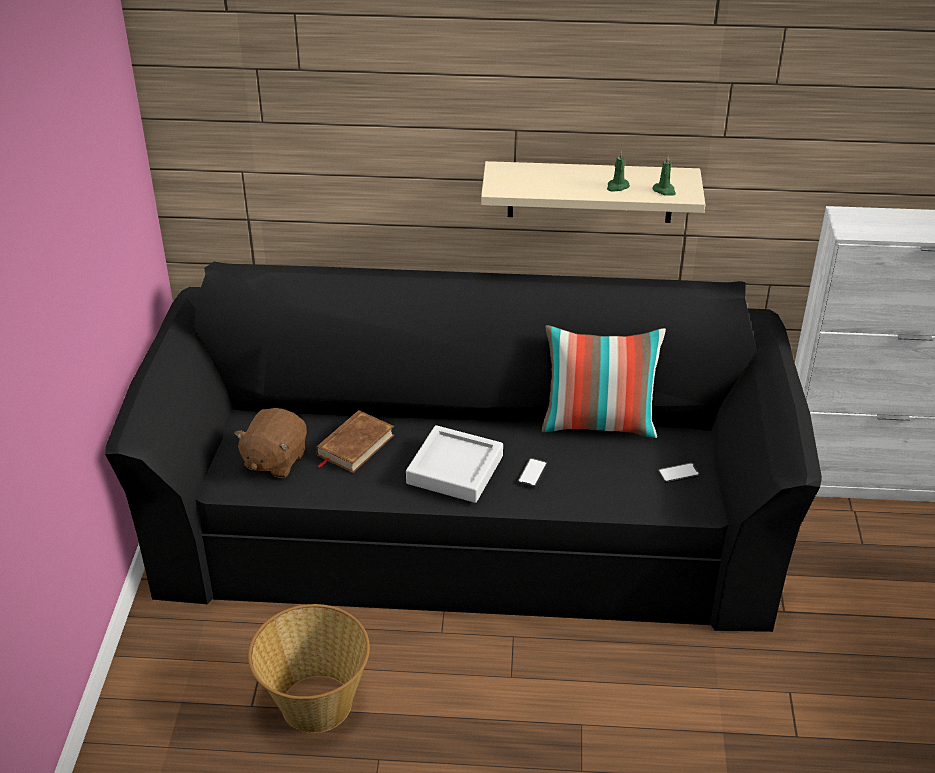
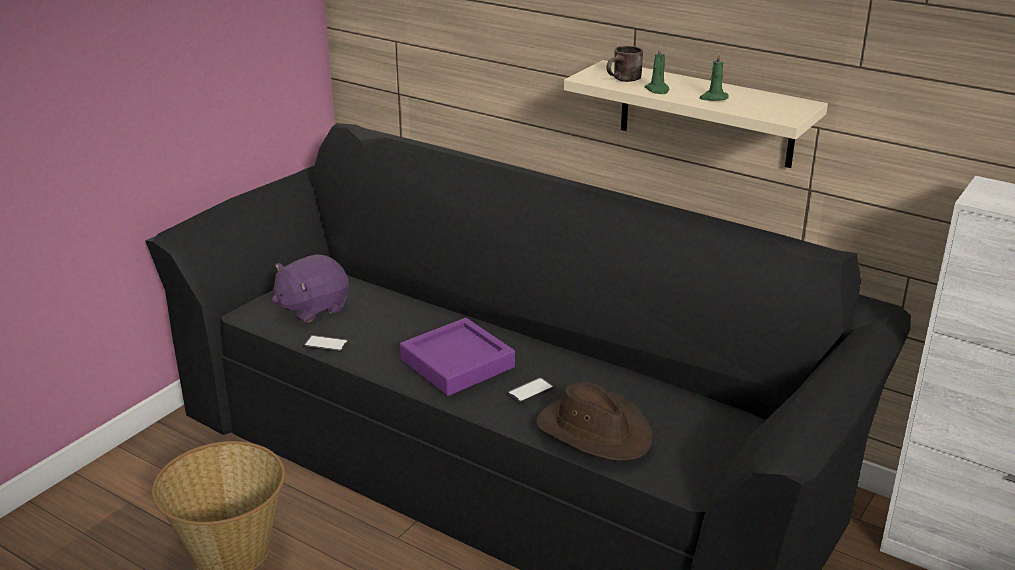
camera: 30 degrees right, 10 degrees down
brown plush toy [234,408,307,478] -> purple plush toy [272,255,349,323]
brown book [316,410,394,473] -> none
grey tray [406,425,503,503] -> purple tray [400,318,515,396]
pillow [542,325,666,438] -> none
green candle [653,155,676,196] -> green candle moved to [644,45,669,94]
phone [657,462,700,483] -> phone moved to [303,335,349,352]
none -> brown hat [536,382,653,461]
none -> brown mug [606,46,643,82]

